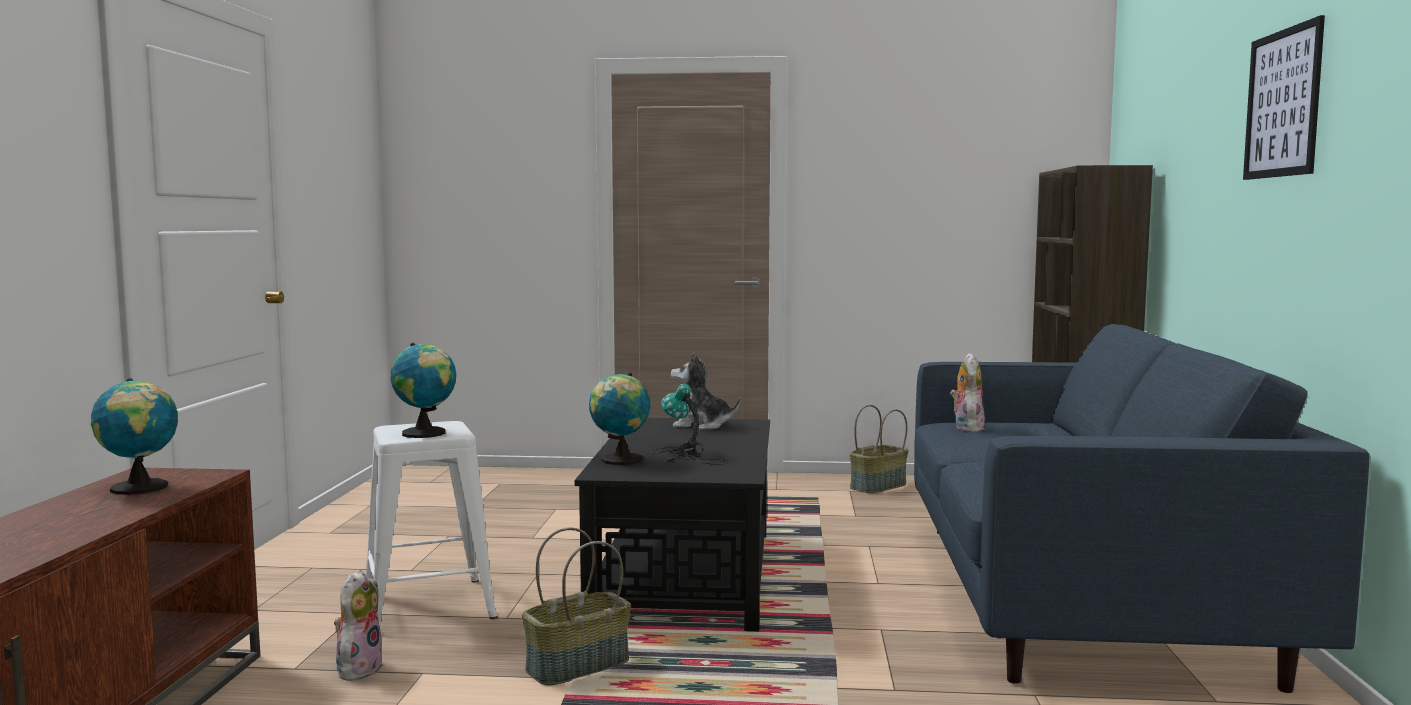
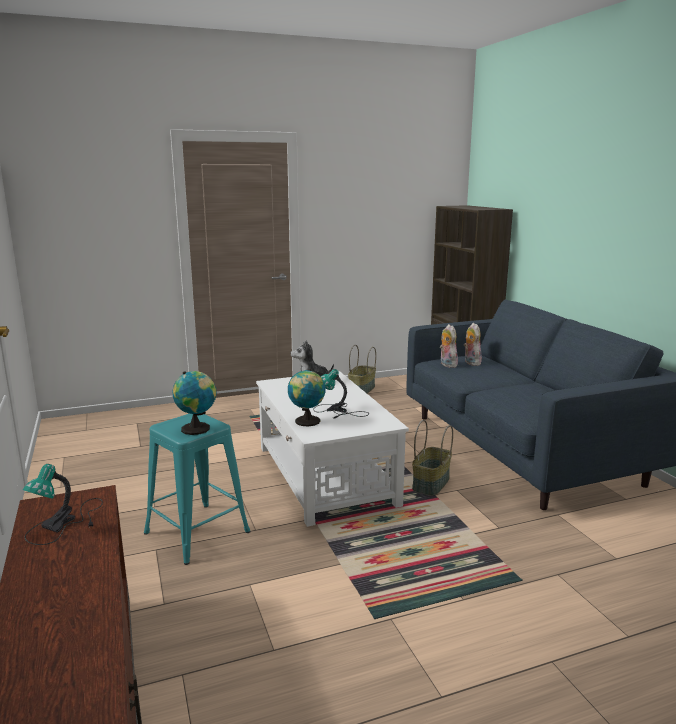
camera: 25 degrees left, 10 degrees up
globe [91,378,178,495] -> table lamp [23,464,103,545]
plush toy [334,569,383,681] -> plush toy moved to [464,323,482,366]
white stool [366,421,498,626] -> turquoise stool [144,414,251,565]
basket [522,527,631,686] -> basket moved to [412,420,453,496]
black coffee table [575,418,770,631] -> white coffee table [256,371,409,527]
picture [1243,15,1325,180] -> none

